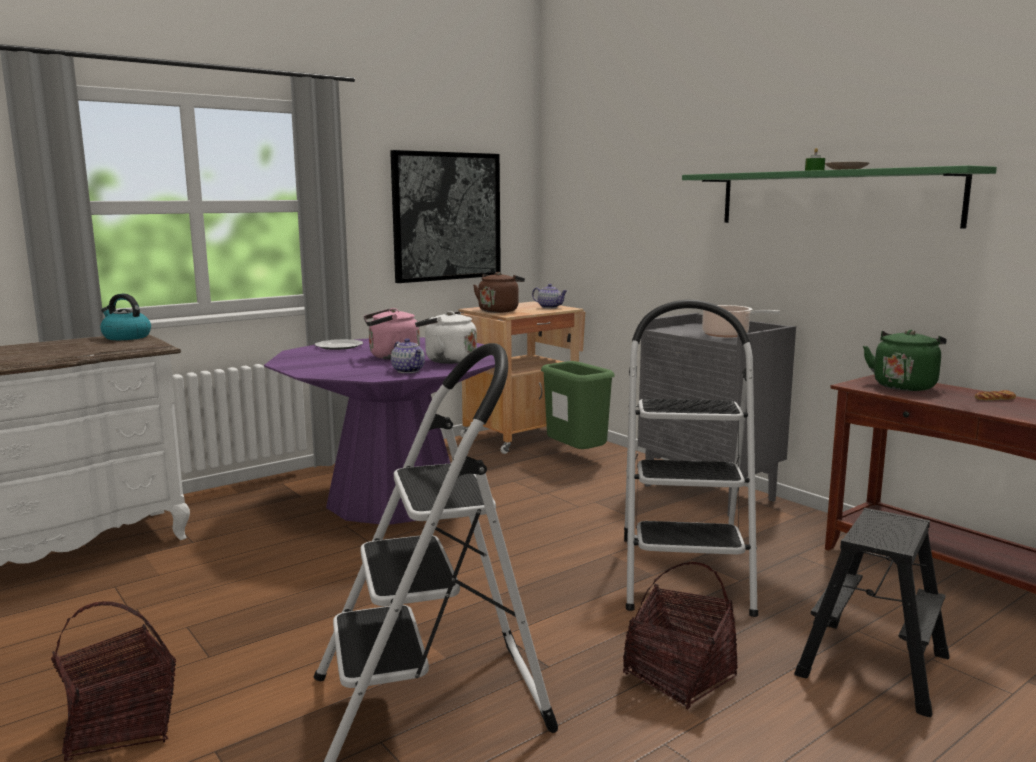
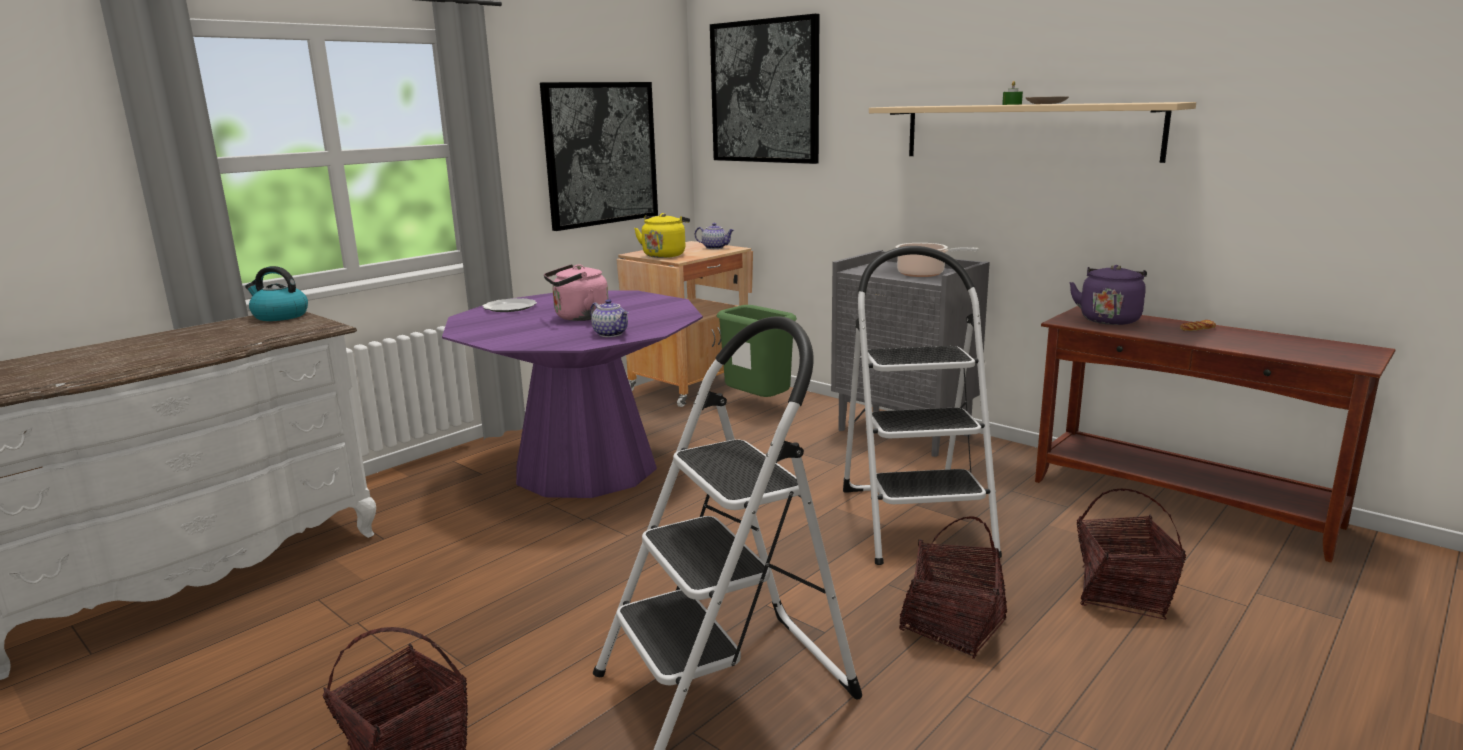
camera: 10 degrees left, 5 degrees up
white kettle [415,311,477,364] -> none
brown kettle [473,272,525,313] -> yellow kettle [634,213,690,258]
green shelf [682,165,997,229] -> beige shelf [869,102,1196,163]
black step ladder [794,508,949,717] -> basket [1076,489,1186,620]
green kettle [863,330,947,391] -> purple kettle [1069,265,1147,325]
none -> picture [710,13,819,164]

